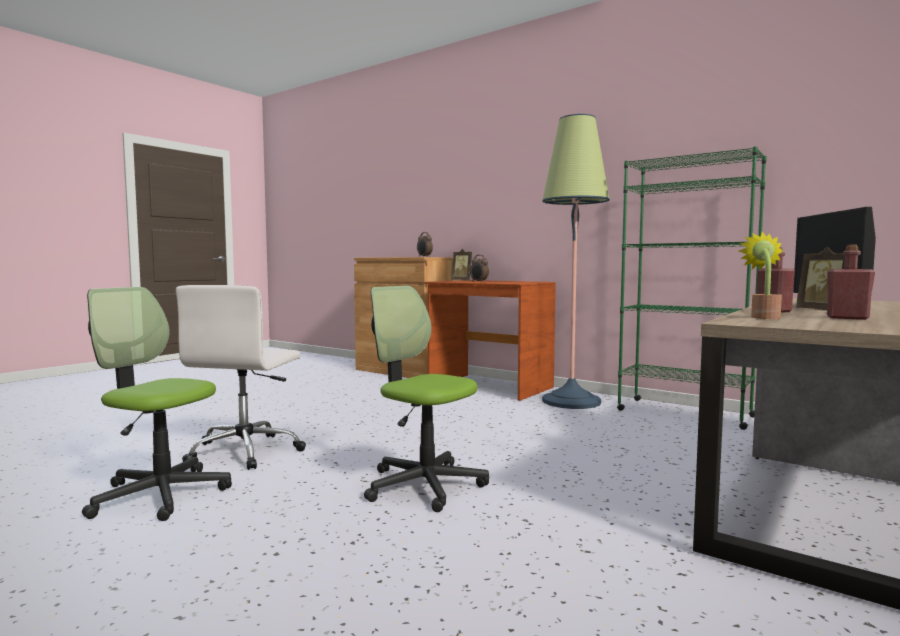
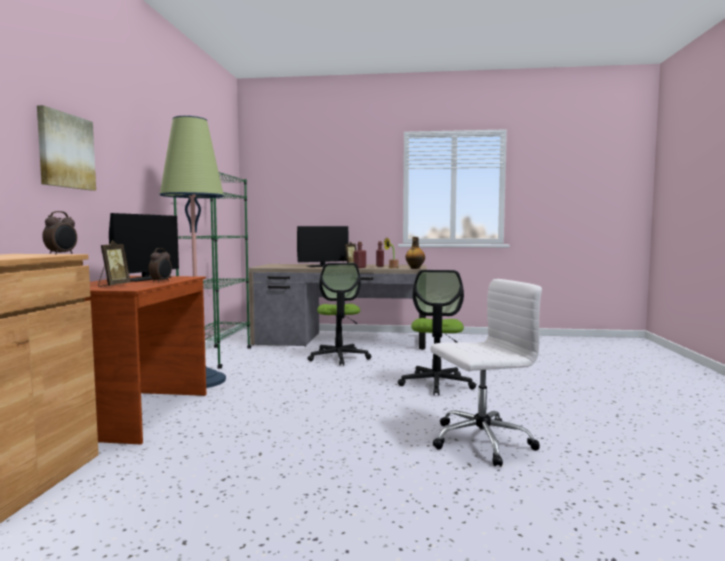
camera: 120 degrees left, 0 degrees up
office chair [82,287,232,521] -> office chair moved to [308,263,371,366]
none -> picture [37,105,96,190]
none -> monitor [109,213,179,282]
none -> bottle [405,237,425,269]

